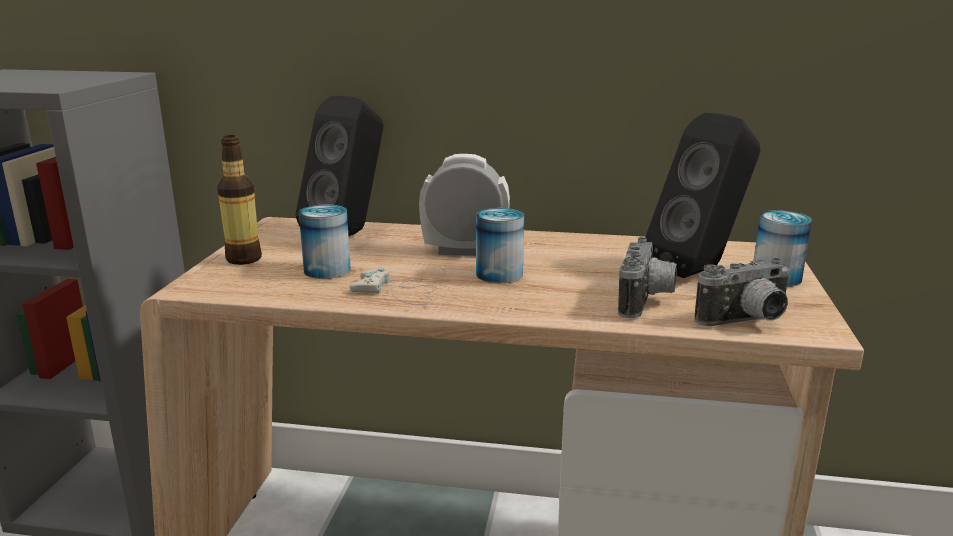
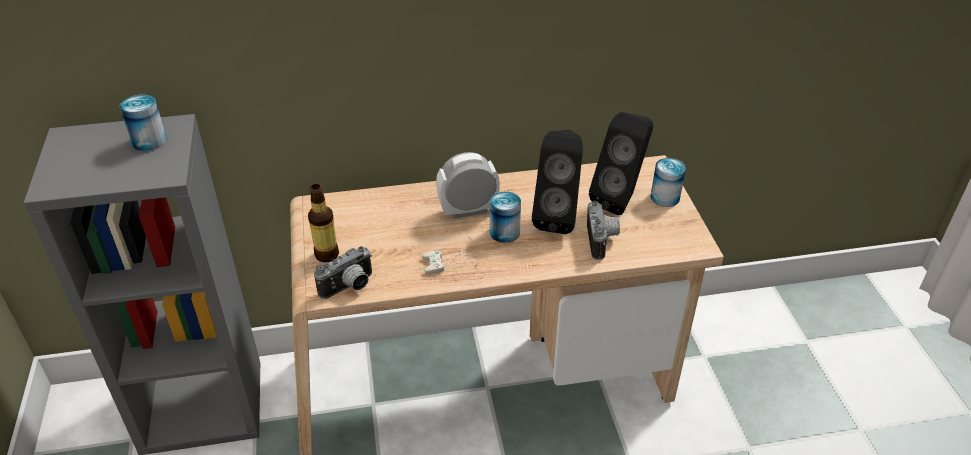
camera: 20 degrees left, 20 degrees up
black speaker [296,96,383,236] -> black speaker moved to [532,130,583,234]
can [299,204,351,279] -> can moved to [120,95,167,151]
camera [694,258,791,326] -> camera moved to [314,246,372,299]

